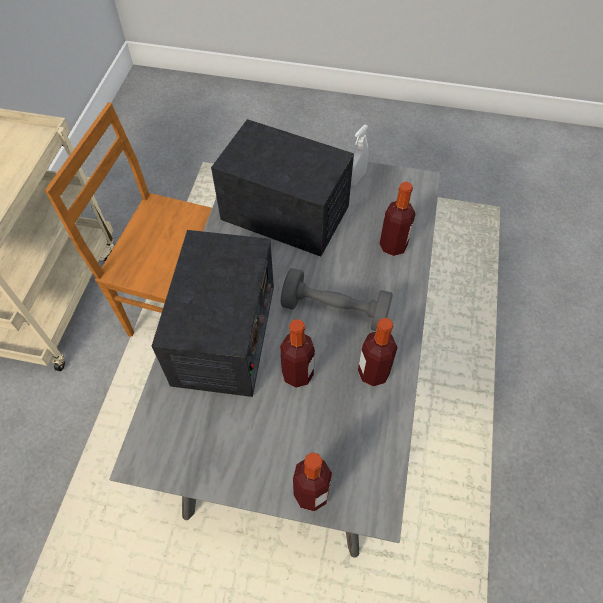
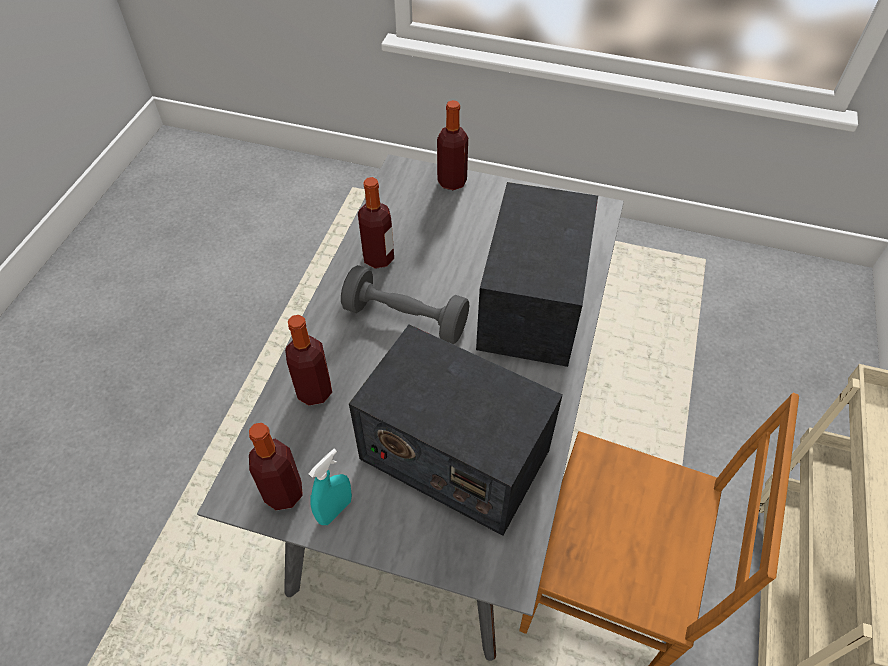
camera: 175 degrees left, 5 degrees down
bottle [280,319,315,388] -> bottle moved to [249,423,303,511]
white spray bottle [351,125,369,186] -> turquoise spray bottle [309,449,352,525]

